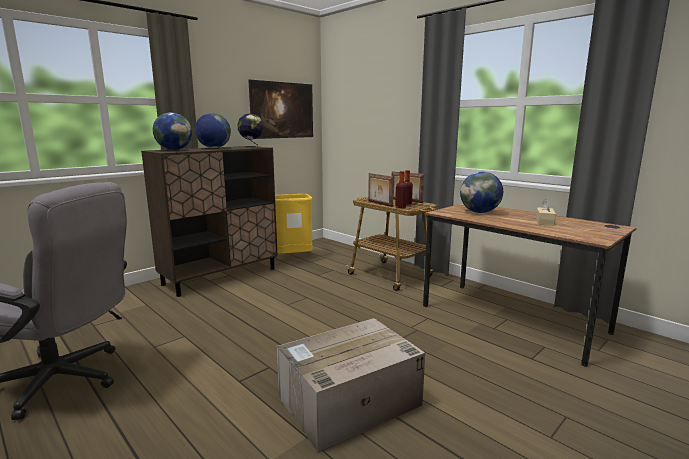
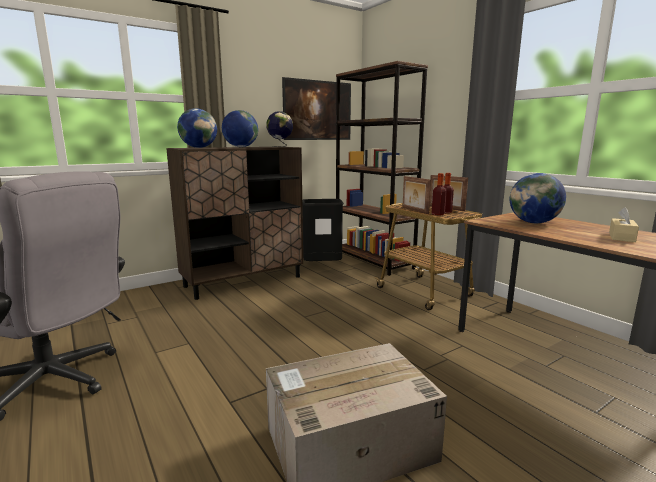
camera: 10 degrees right, 0 degrees up
yellow trash can [275,194,313,254] -> black trash can [302,199,344,261]
none -> brown bookcase [336,61,428,276]

